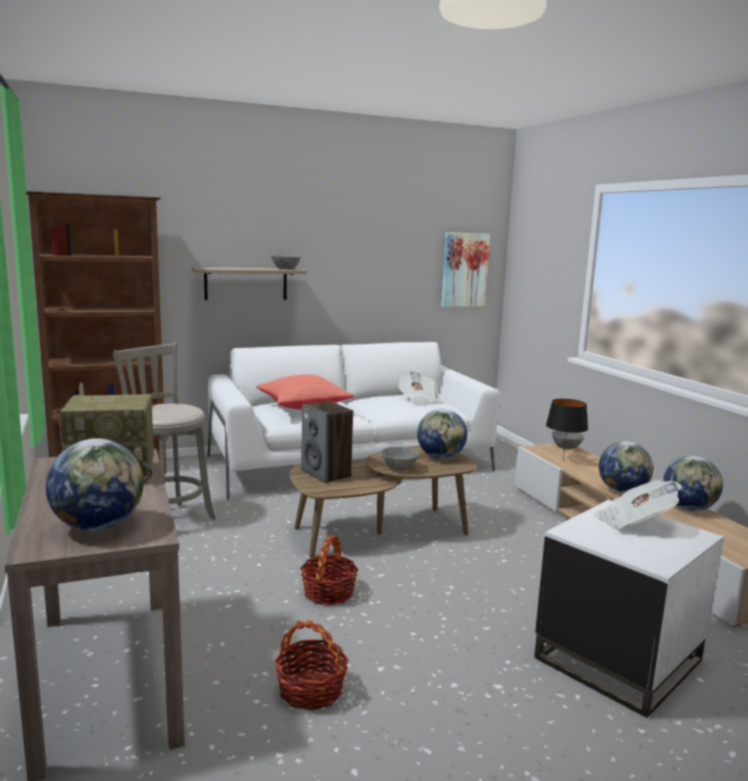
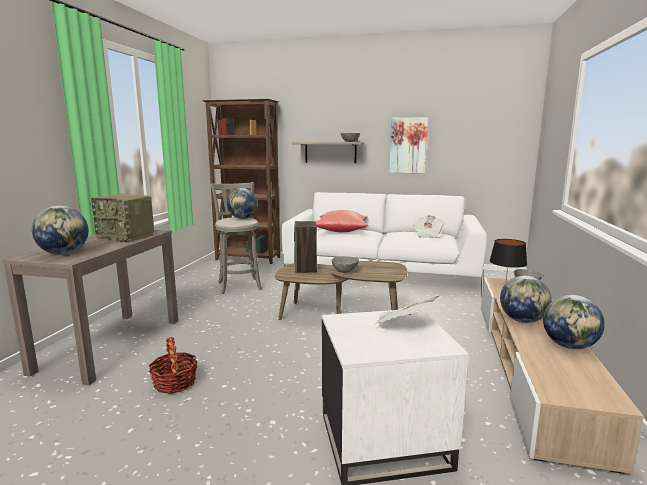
camera: 35 degrees right, 0 degrees up
basket [300,535,359,605] -> none
globe [417,409,467,459] -> globe moved to [227,188,258,219]
picture [441,232,490,307] -> picture moved to [389,117,428,173]

